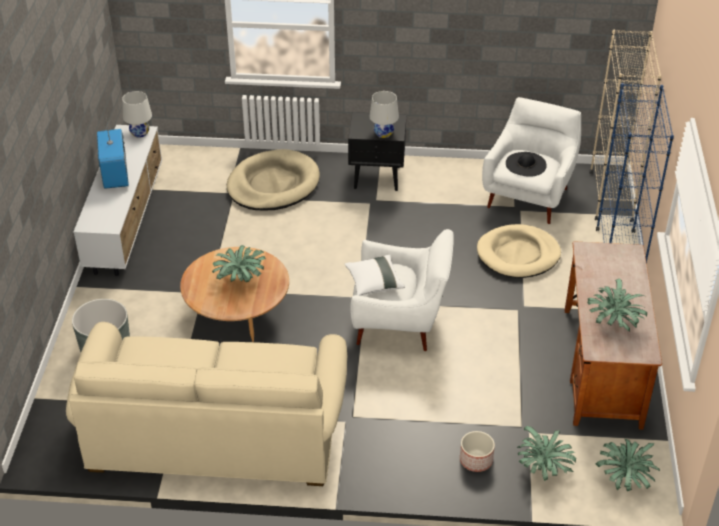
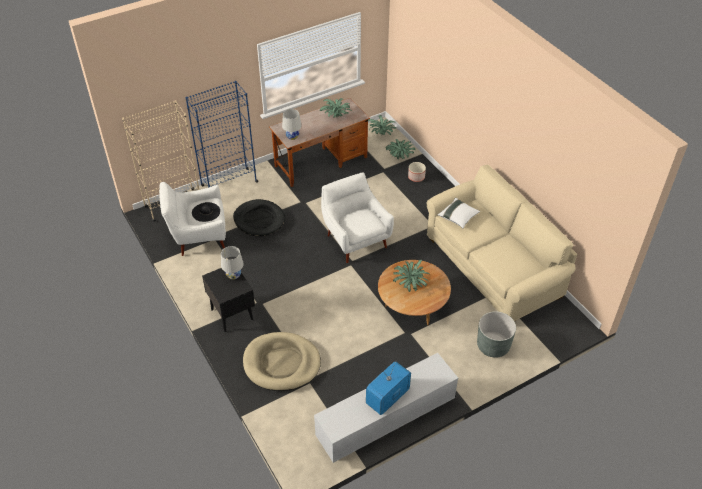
camera: 125 degrees left, 5 degrees up
white table lamp [122,91,152,138] -> white table lamp moved to [282,109,302,140]
white pillow [345,255,405,296] -> white pillow moved to [438,198,480,228]
beige dog bed [477,224,561,278] -> black dog bed [233,199,285,236]

